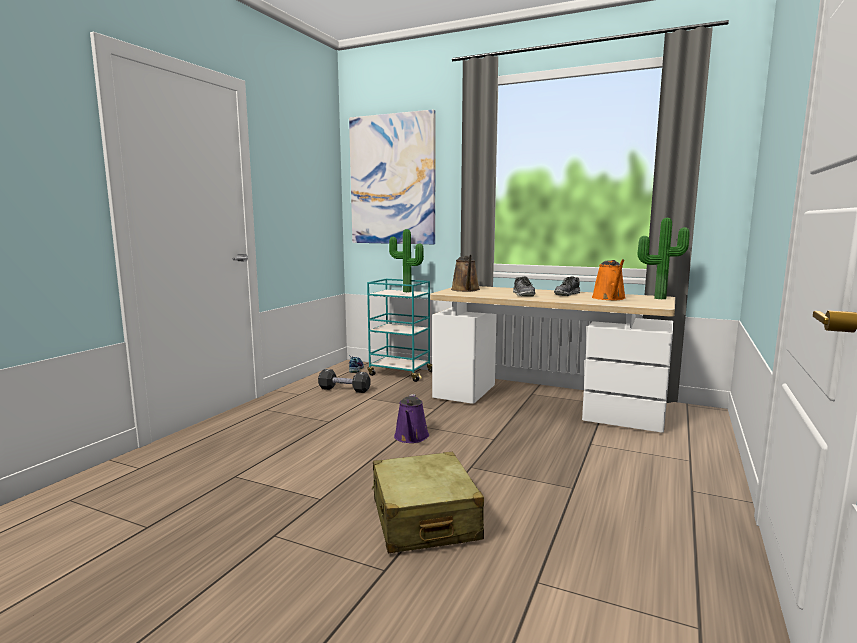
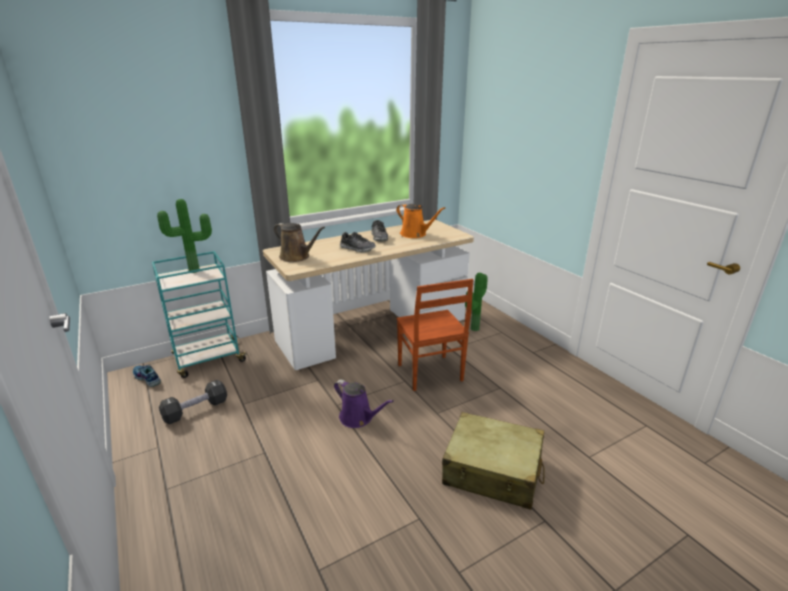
camera: 55 degrees left, 15 degrees up
picture [349,109,436,244] -> none
potted plant [638,218,690,299] -> potted plant moved to [465,273,488,331]
none -> brown chair [397,279,473,391]

